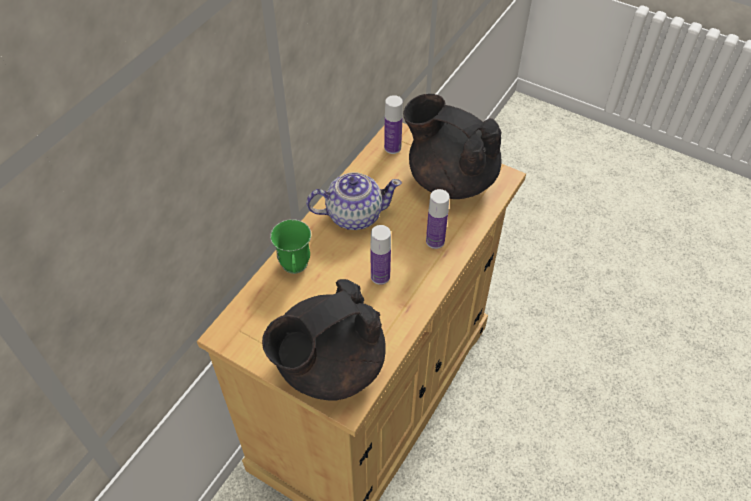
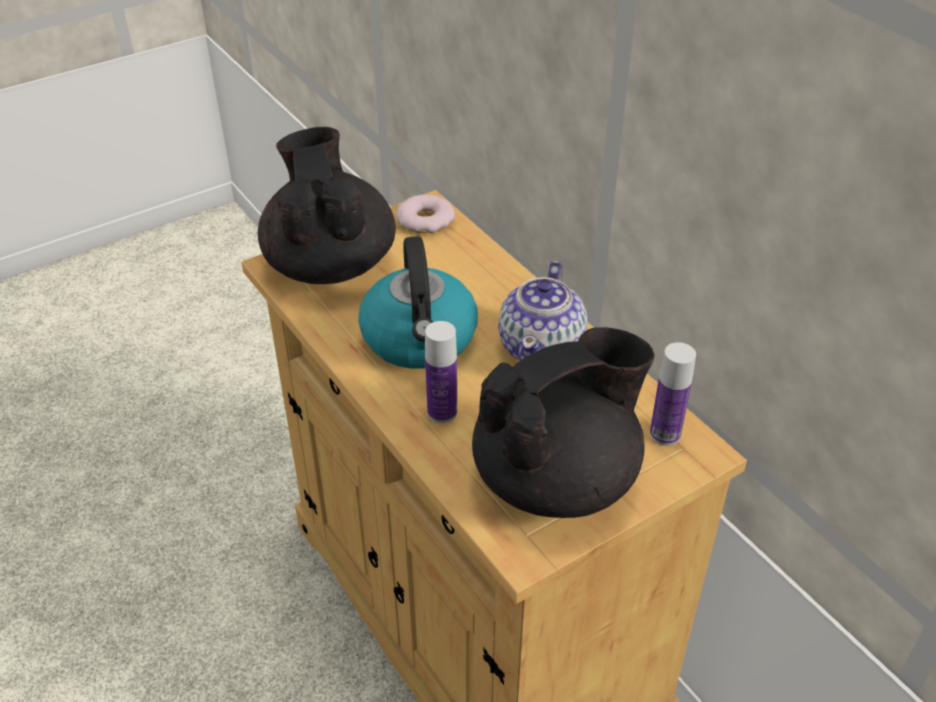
camera: 115 degrees right, 10 degrees down
green mug [270,219,311,274] -> none
bottle [370,225,391,285] -> kettle [358,236,478,369]
none -> donut [396,195,455,233]

